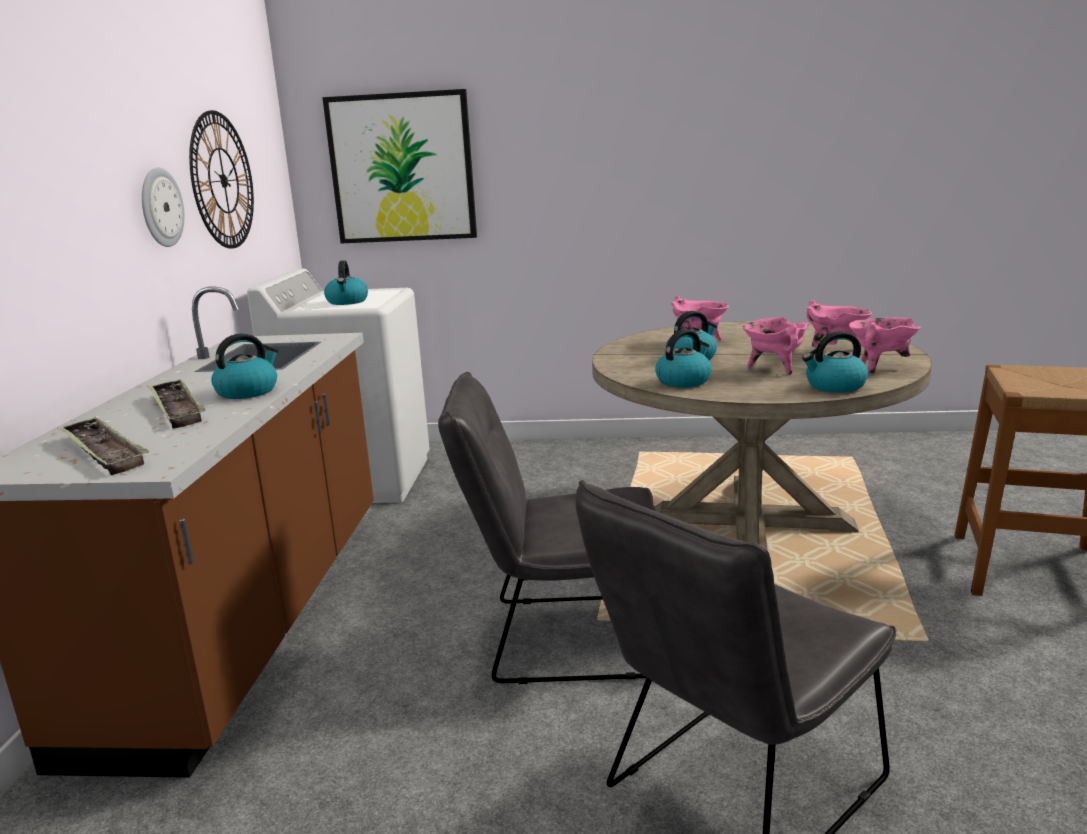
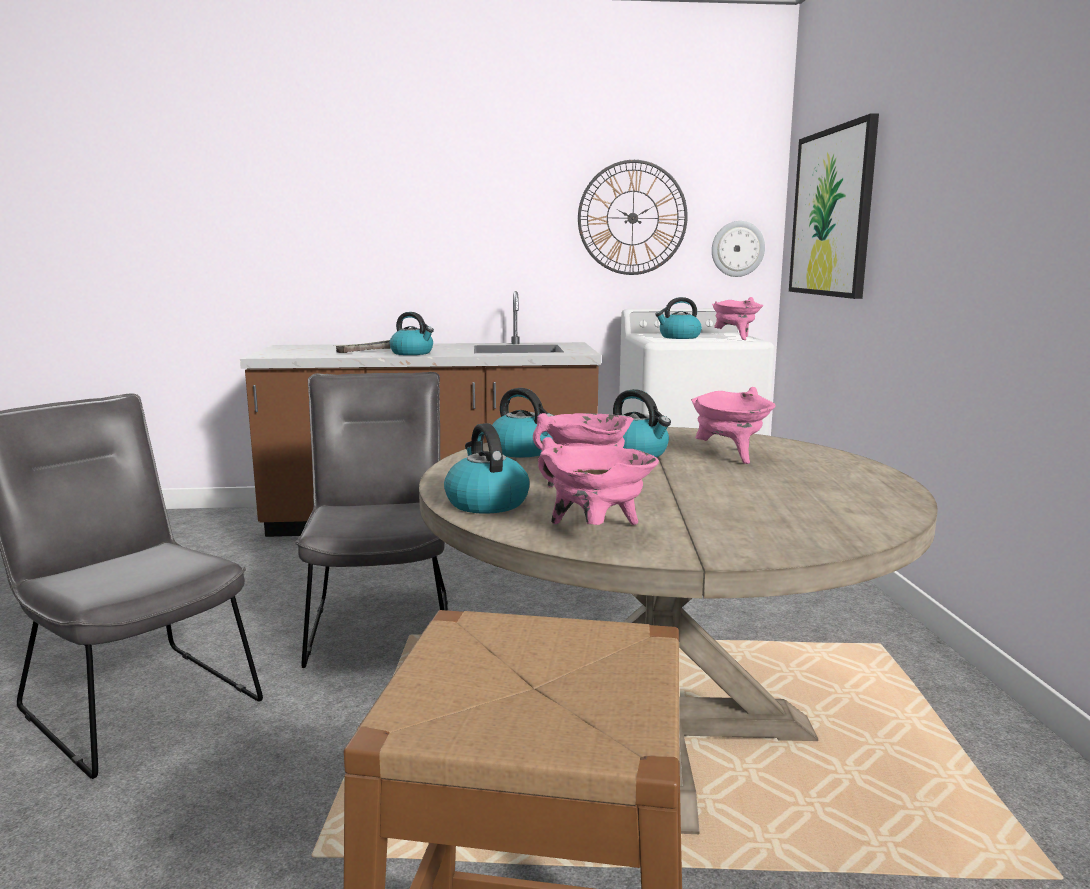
camera: 80 degrees right, 5 degrees down
tray [57,417,149,475] -> none
wall clock [142,167,184,247] -> wall clock moved to [712,221,765,277]
pink cooking pot [806,300,872,347] -> pink cooking pot moved to [712,297,763,340]

